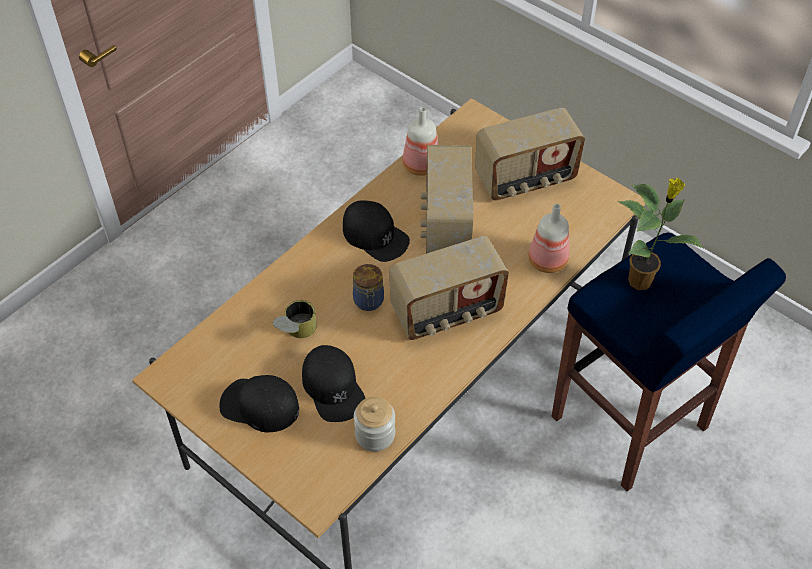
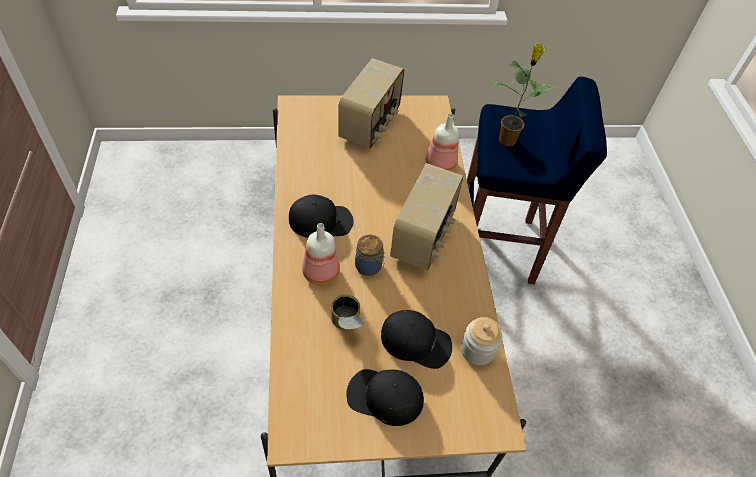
camera: 50 degrees left, 0 degrees up
black cap [220,375,299,432] -> black cap turned 45 degrees clockwise [347,369,424,426]
bottle [403,107,438,176] -> bottle moved to [302,223,340,285]
radio [420,145,473,254] -> none

